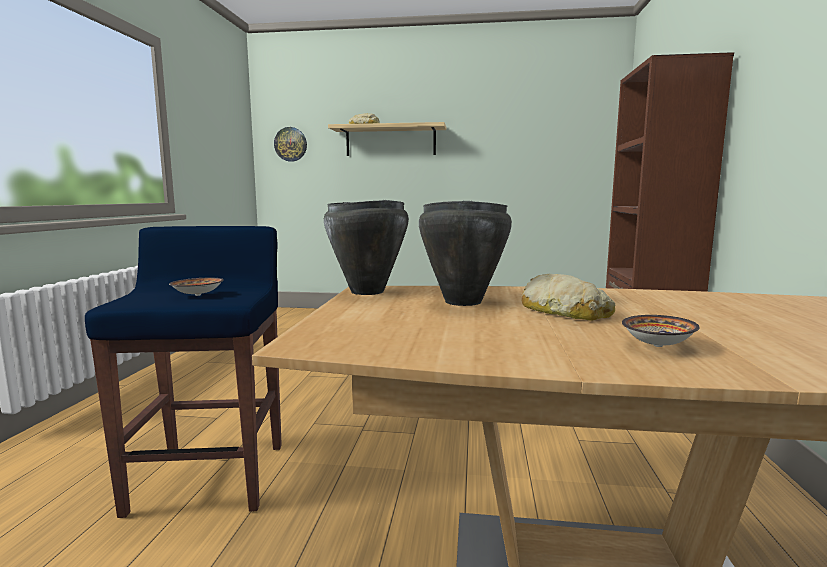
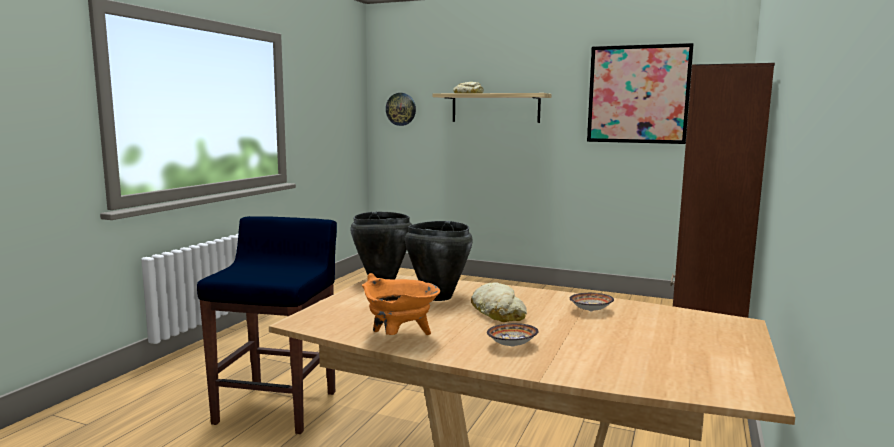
camera: 15 degrees right, 0 degrees up
bowl [169,278,224,296] -> bowl moved to [570,293,614,311]
none -> orange cooking pot [362,273,440,335]
none -> picture [587,43,694,144]

